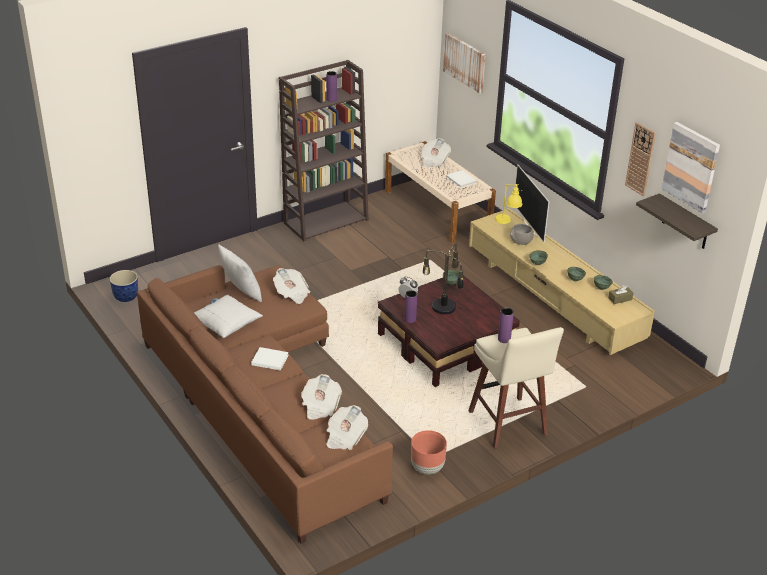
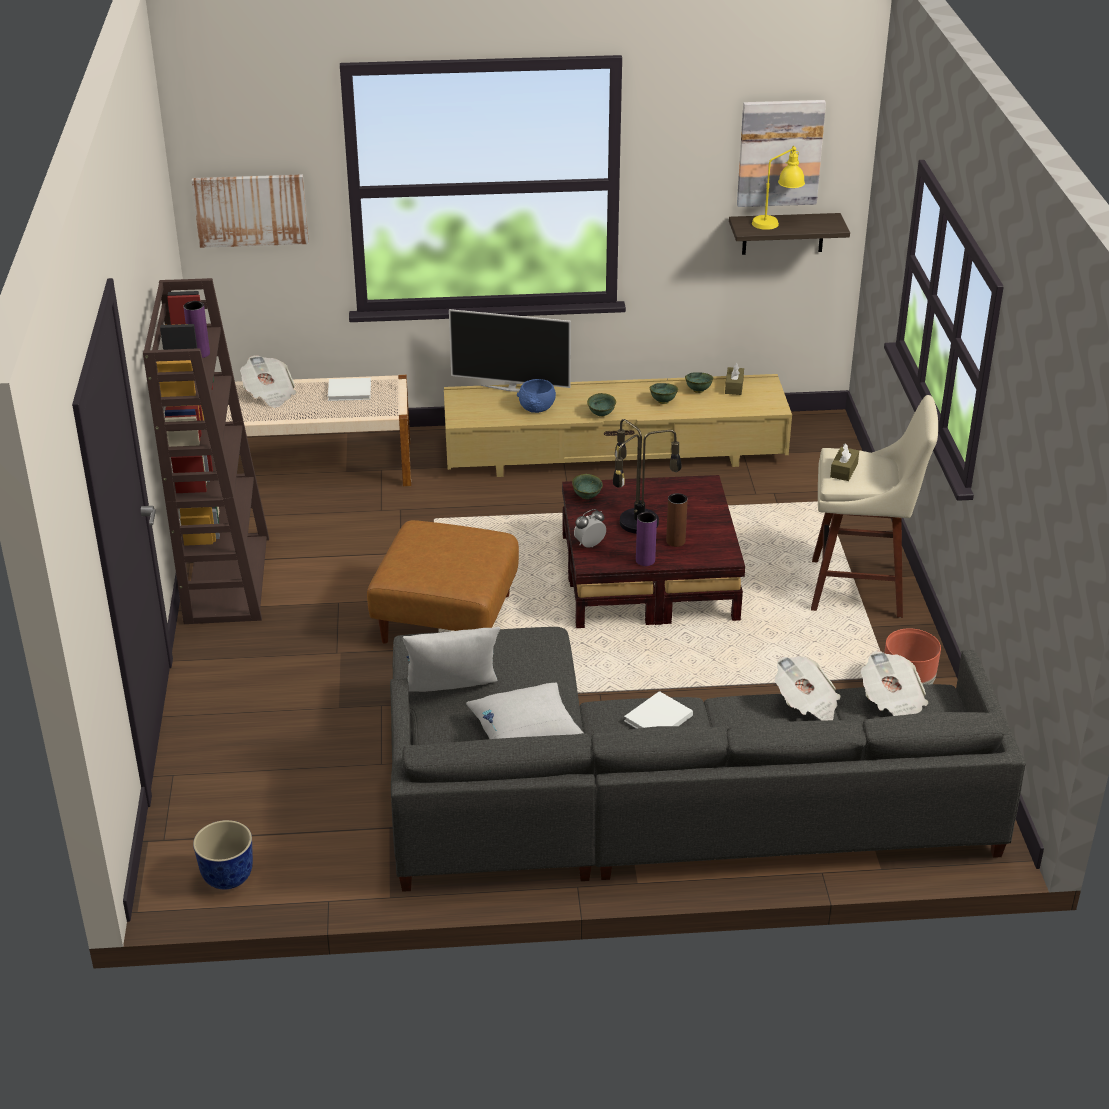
camera: 60 degrees left, 0 degrees up
brown sofa [137,265,393,544] -> grey sofa [390,627,1026,892]
newspaper [273,268,311,304] -> none
yellow table lamp [495,184,523,224] -> yellow table lamp moved to [752,146,805,230]
purple vase [498,308,514,343] -> brown tissue box [830,443,859,481]
grey bowl [510,224,534,245] -> blue bowl [517,379,556,413]
wall clock [625,122,656,196] -> none
none -> brown ottoman [367,520,519,644]
none -> brown vase [666,493,688,547]

